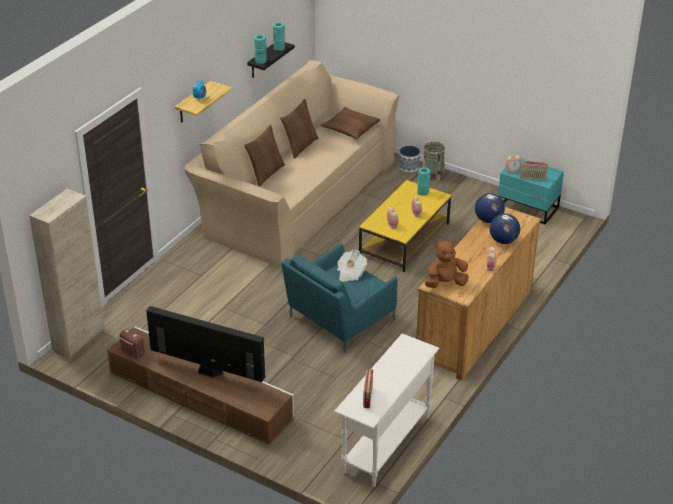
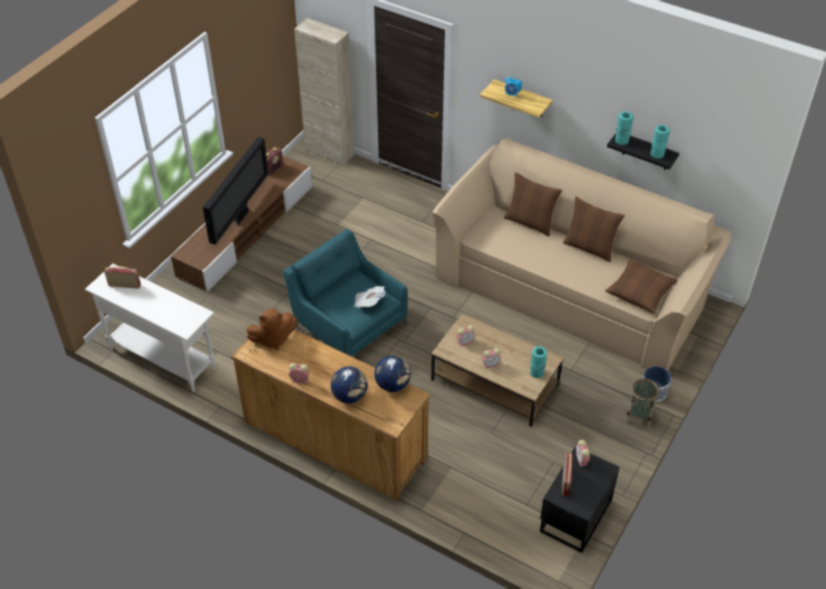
camera: 90 degrees right, 10 degrees up
yellow coffee table [359,180,452,272] -> brown coffee table [431,314,564,427]
brown plush toy [425,240,469,288] -> brown plush toy turned 90 degrees clockwise [247,309,298,350]
turquoise nightstand [498,158,564,224] -> black nightstand [540,446,620,553]

